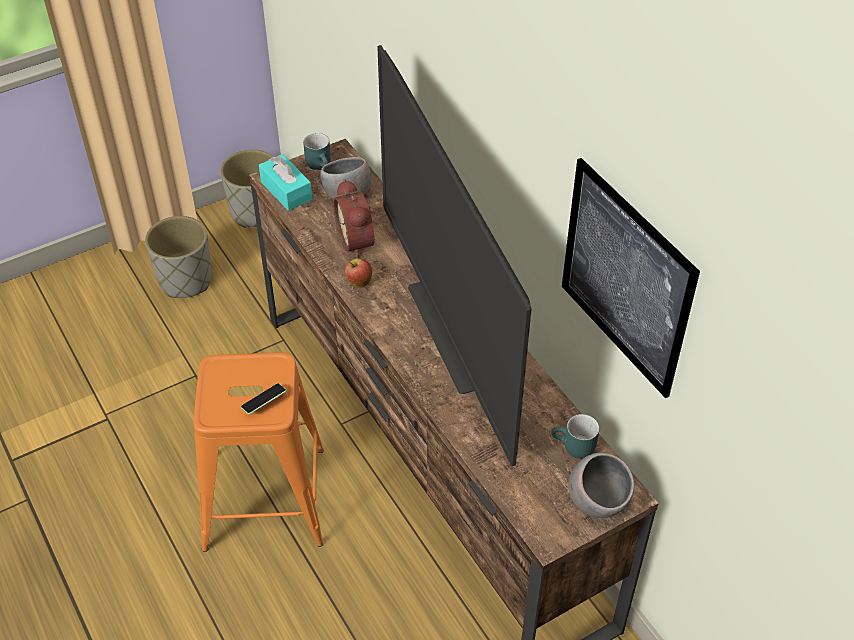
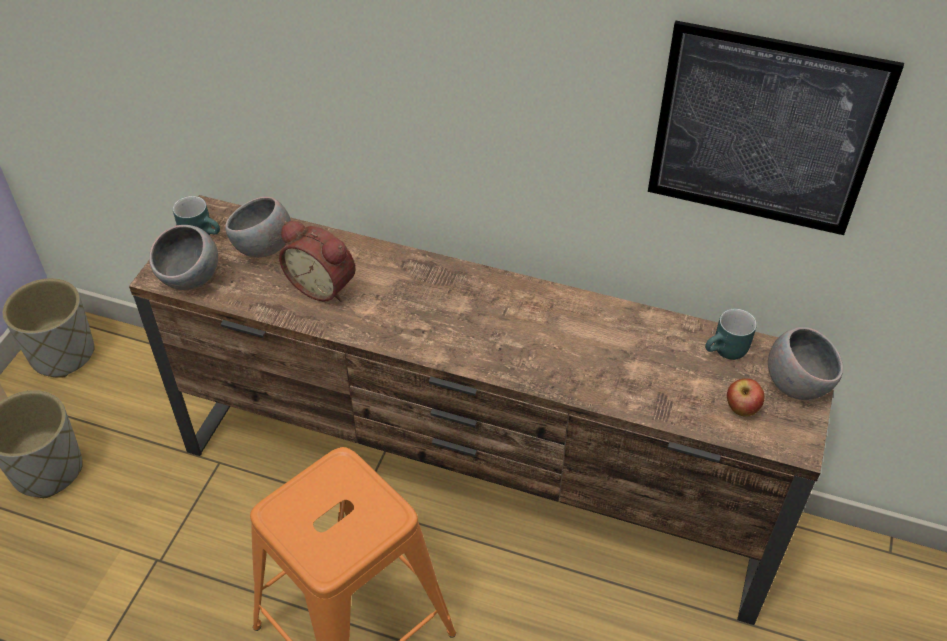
camera: 40 degrees left, 0 degrees up
phone [241,383,287,414] -> none
turquoise tissue box [259,154,312,211] -> grey bowl [149,225,218,290]
apple [344,258,372,288] -> apple moved to [727,378,764,417]
television [377,45,532,466] -> none

